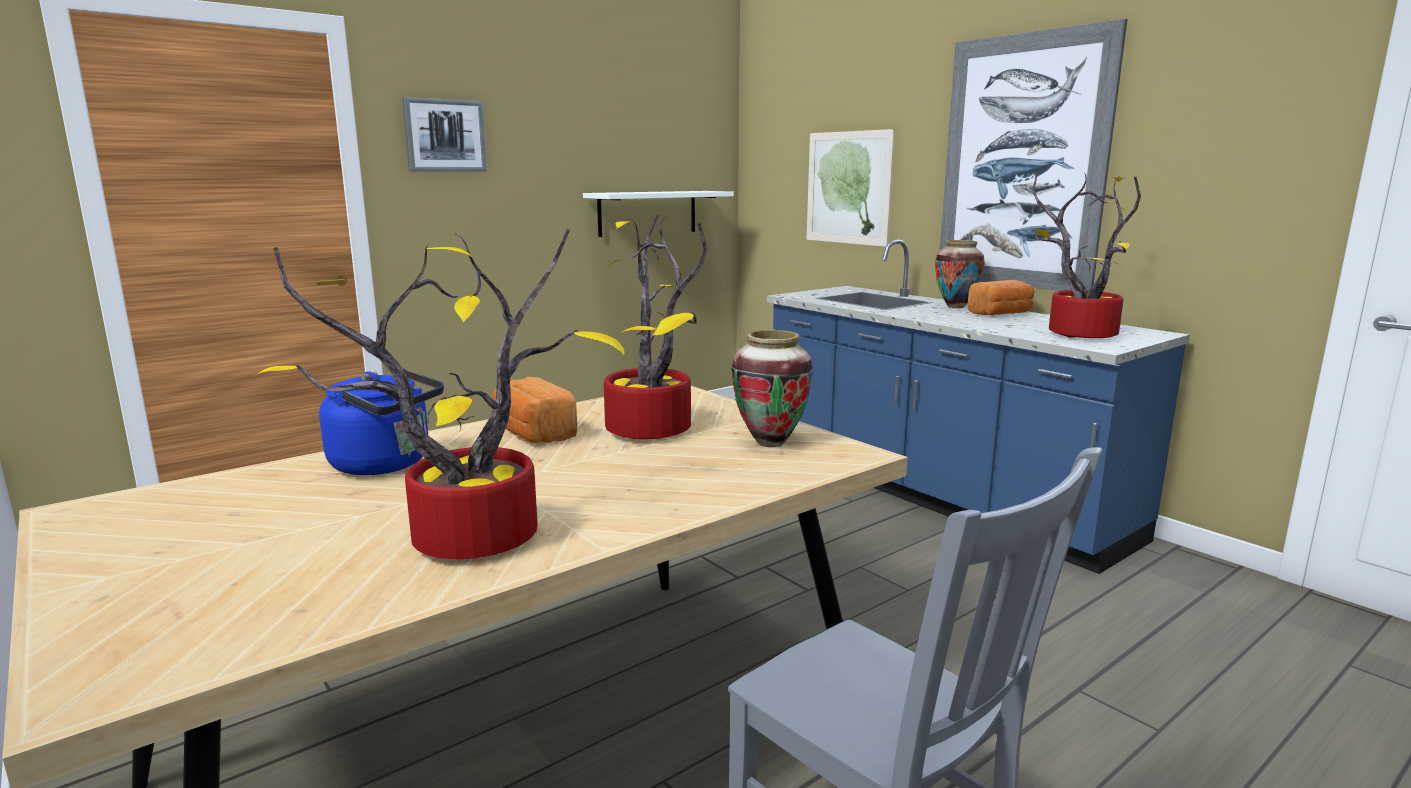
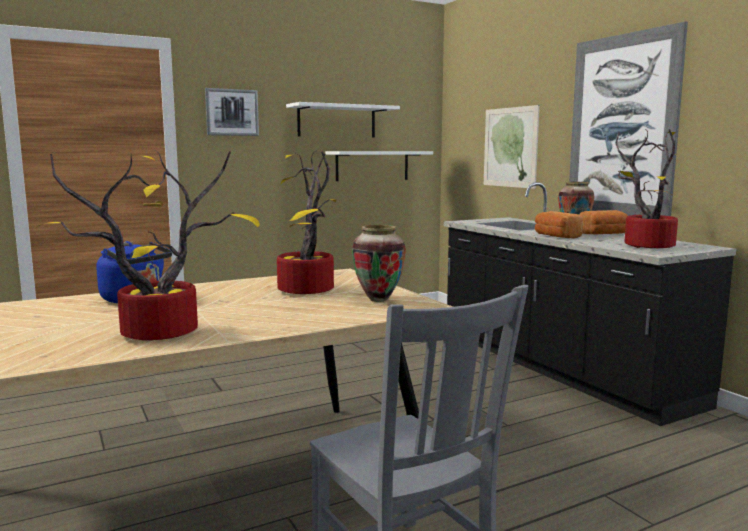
camera: 10 degrees right, 5 degrees down
bread [492,377,577,443] -> bread moved to [535,211,583,238]
blue counter [767,239,1190,574] -> black counter [444,182,736,426]
none -> white shelf [286,102,400,137]

